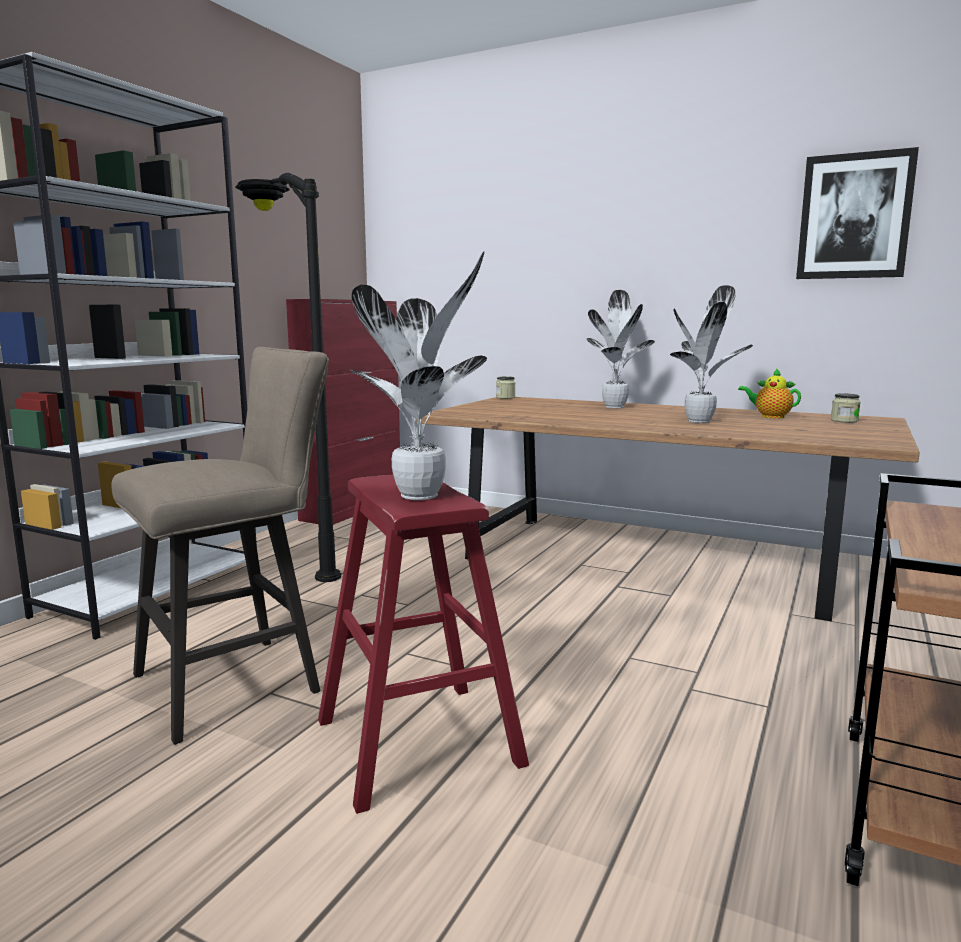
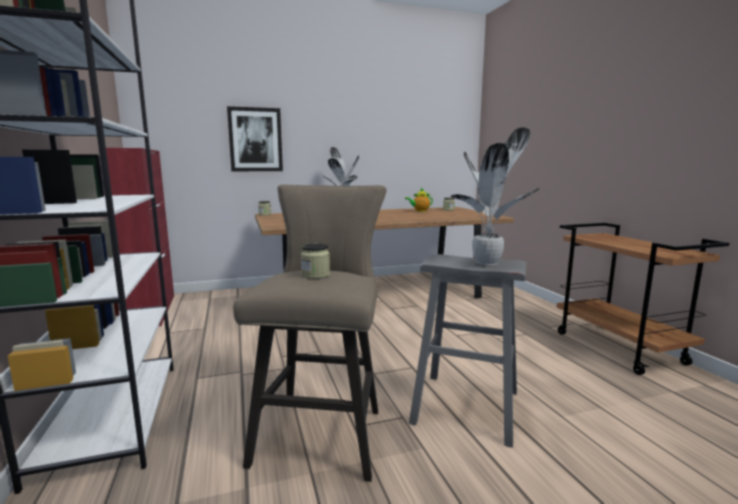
camera: 45 degrees left, 0 degrees up
black floor lamp [235,173,341,582] -> none
red stool [318,475,529,814] -> grey stool [409,254,526,448]
potted plant [670,285,753,423] -> none
picture [796,147,919,279] -> picture moved to [227,106,283,171]
none -> jar [301,243,330,279]

